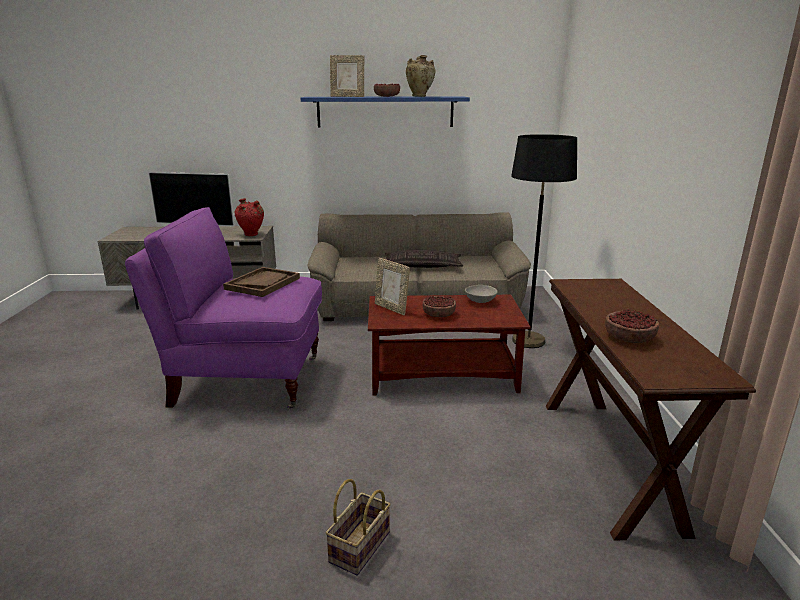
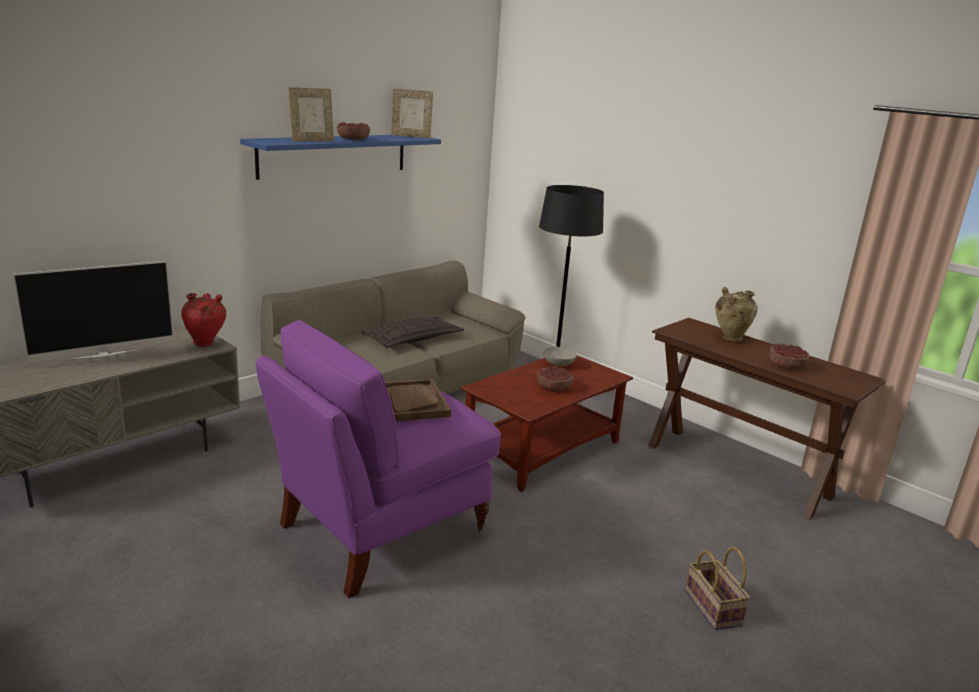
camera: 45 degrees left, 0 degrees up
picture frame [375,258,410,315] -> picture frame moved to [391,88,433,138]
beige vase [406,55,436,97] -> beige vase moved to [715,287,758,341]

